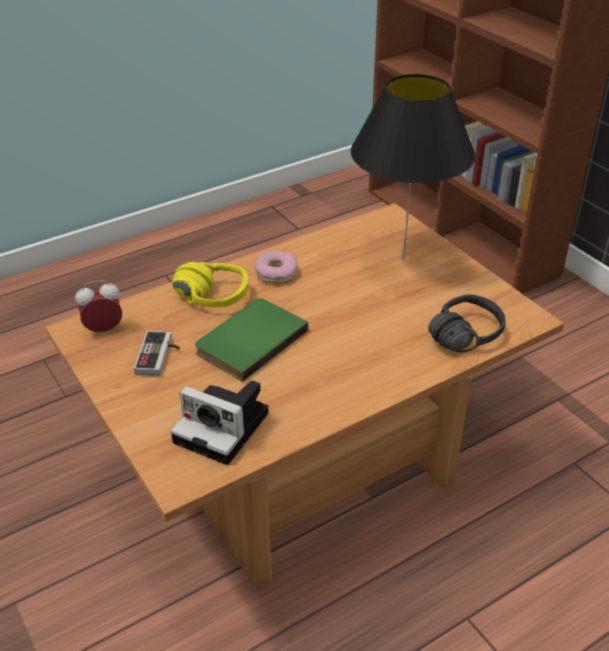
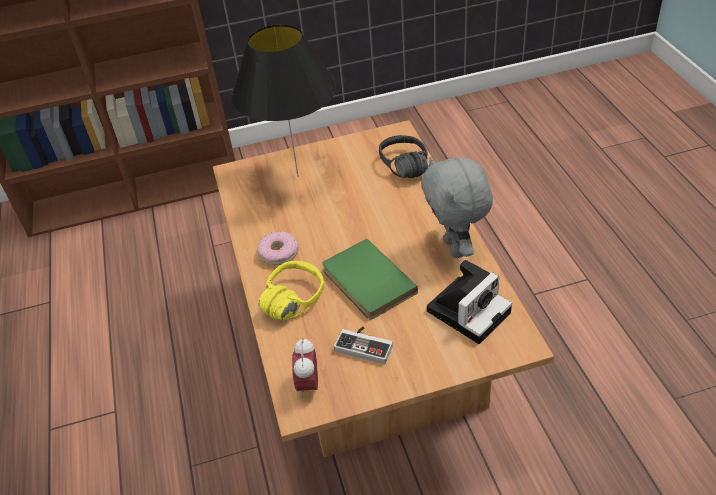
camera: 70 degrees left, 5 degrees up
none -> grey plush toy [421,157,493,258]

